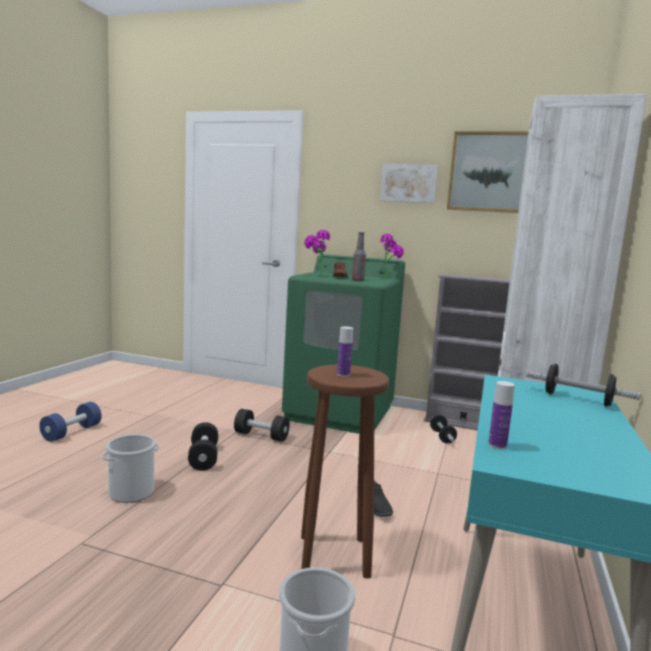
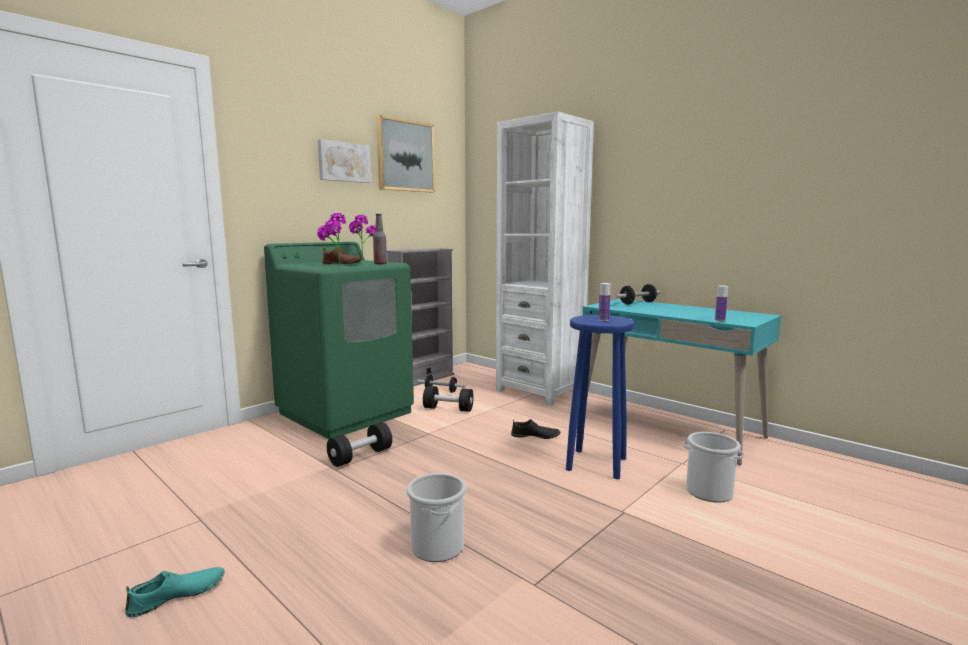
camera: 65 degrees left, 0 degrees up
blue dumbbell [39,402,102,442] -> turquoise shoe [125,567,225,617]
black dumbbell [188,422,218,471] -> black dumbbell moved to [423,386,474,412]
brown stool [301,365,389,579] -> blue stool [566,315,634,479]

